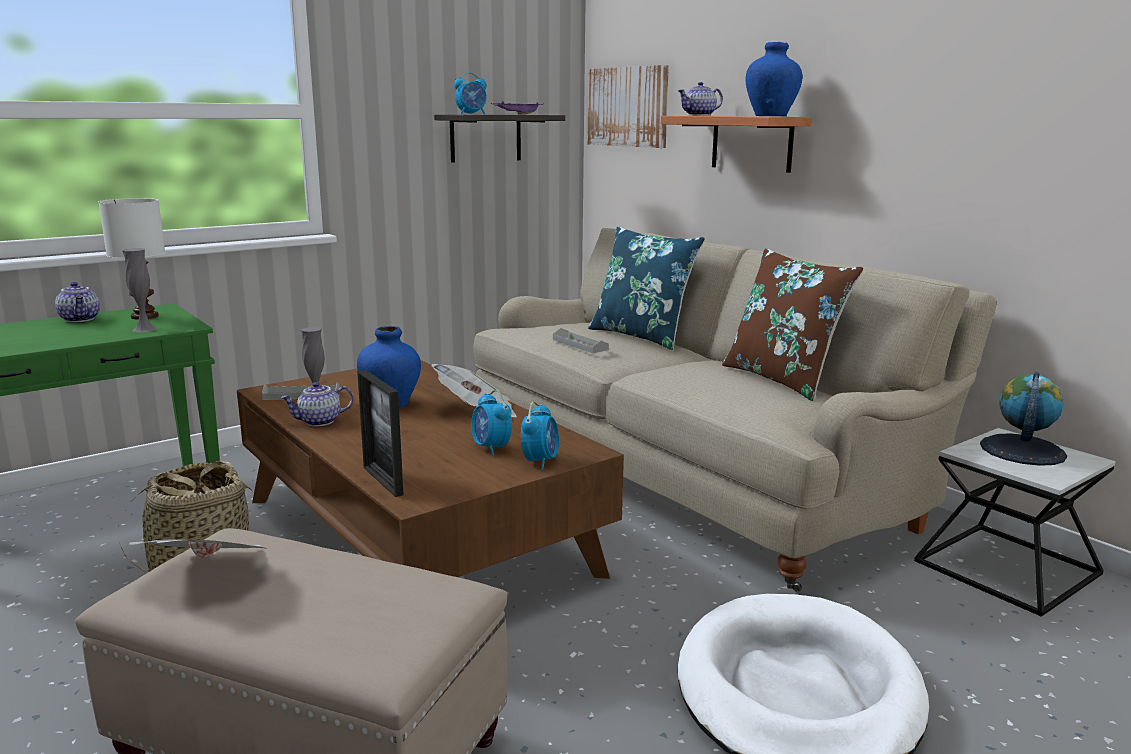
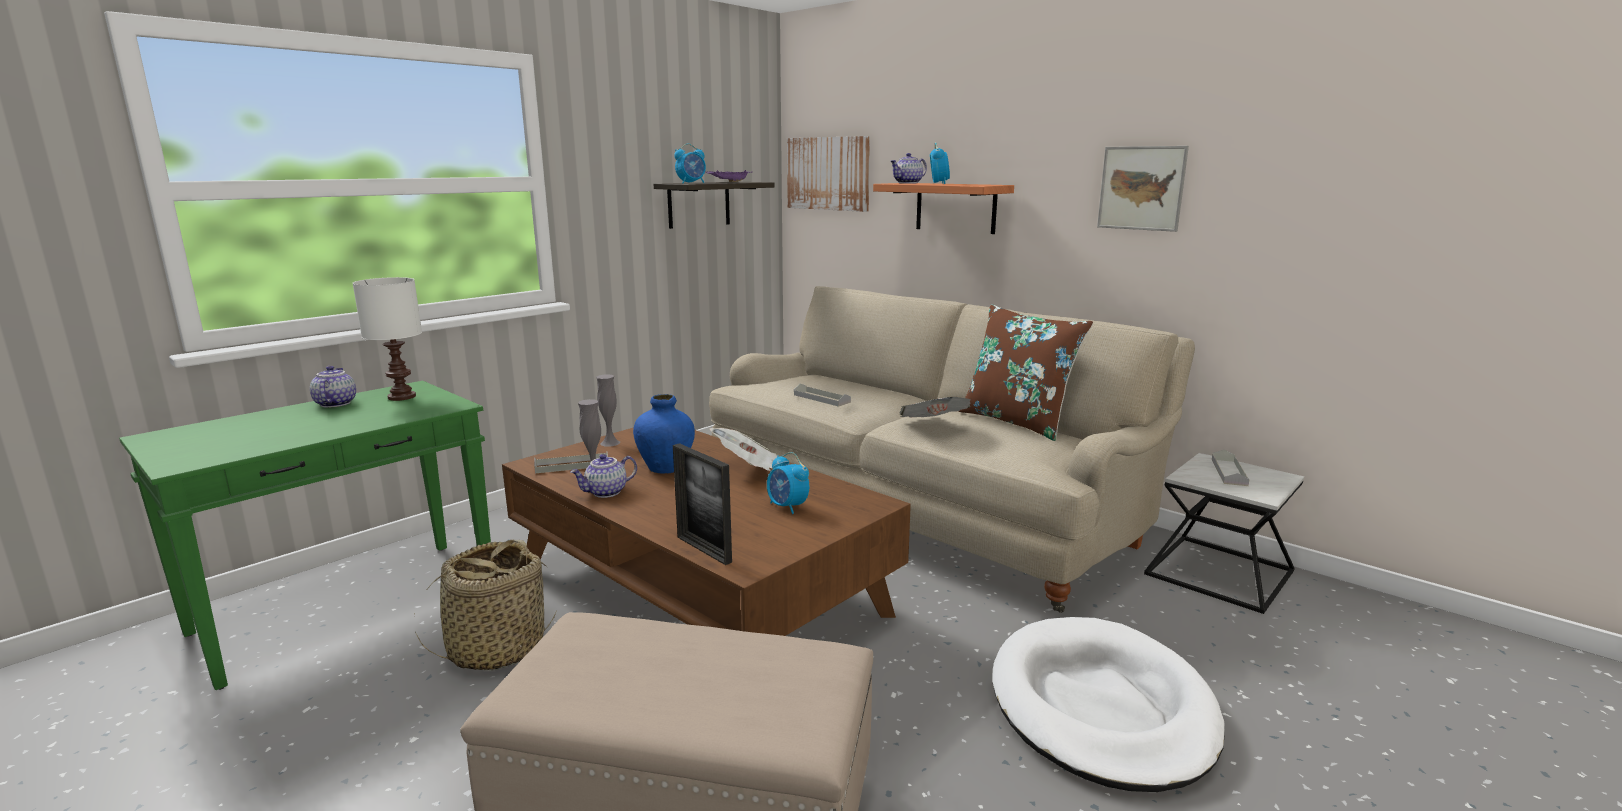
camera: 10 degrees left, 0 degrees up
teapot [55,282,100,322] -> teapot turned 150 degrees counterclockwise [310,366,356,408]
grey vase [123,248,158,332] -> grey vase moved to [596,374,620,447]
newspaper [129,540,264,558] -> newspaper moved to [899,397,971,417]
alarm clock [521,402,559,470] -> alarm clock moved to [930,142,950,184]
blue pillow [588,226,705,350] -> none
blue vase [745,42,802,116] -> none
globe [980,372,1067,466] -> grey tray [1212,450,1250,486]
none -> picture [1097,146,1189,232]

